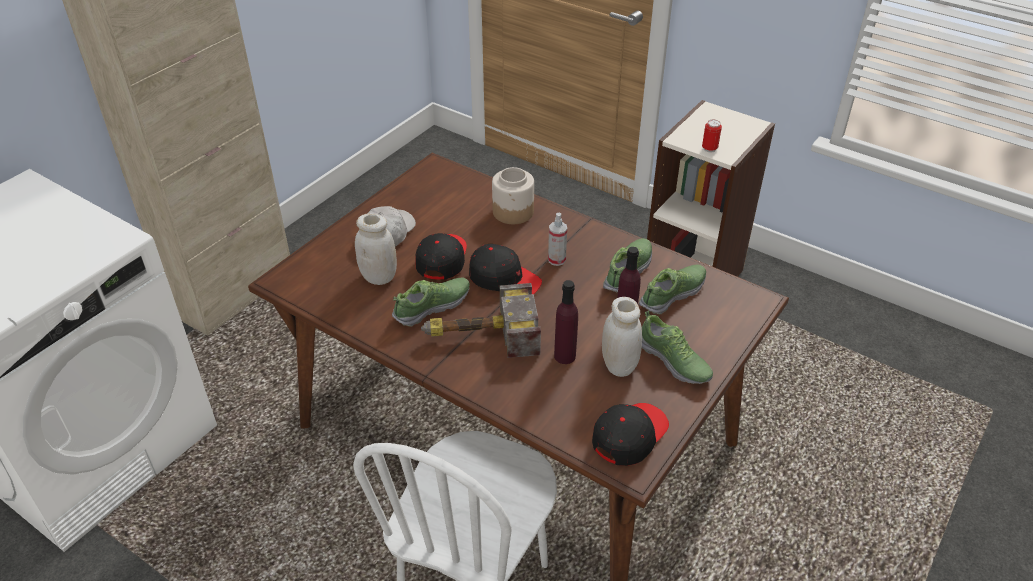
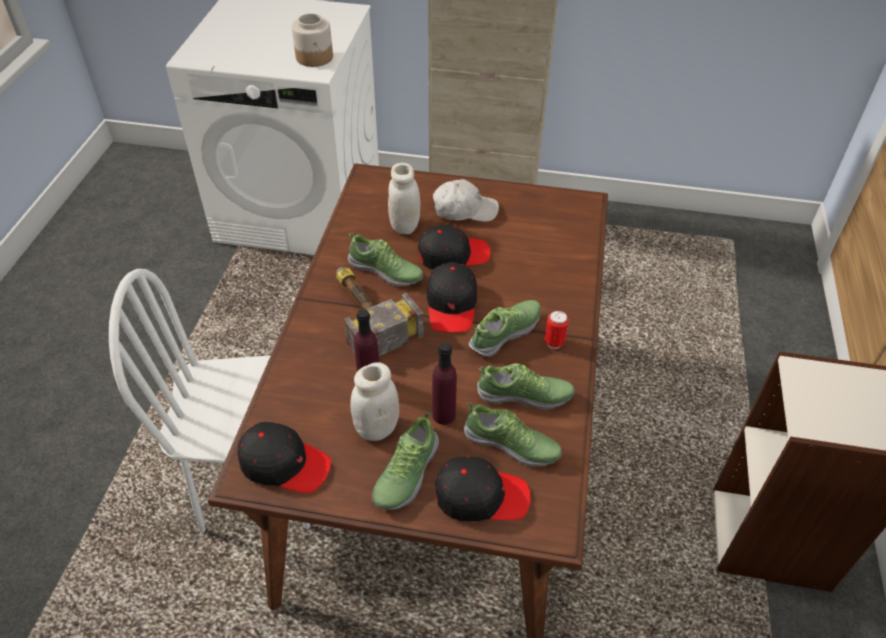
camera: 65 degrees right, 5 degrees up
jar [492,167,534,224] -> jar moved to [292,13,333,67]
spray bottle [548,213,567,266] -> shoe [469,300,541,357]
can [702,120,722,153] -> can moved to [545,311,569,349]
none -> black cap [435,456,531,521]

